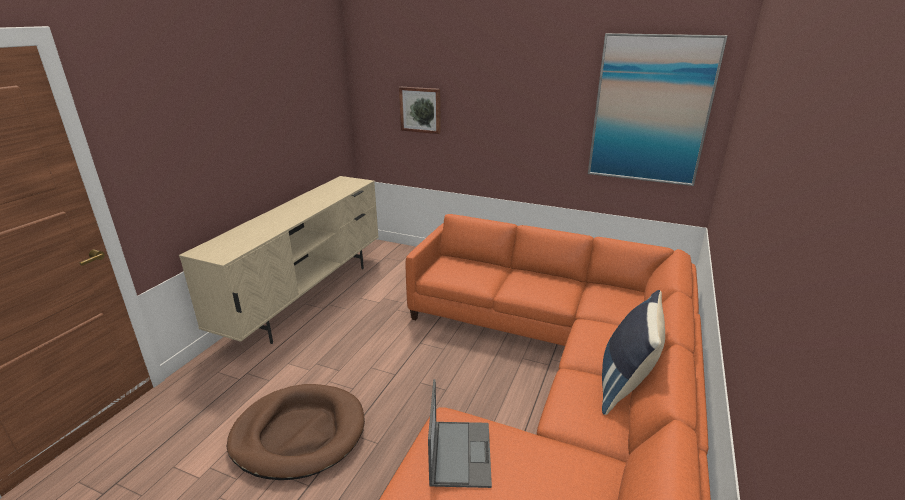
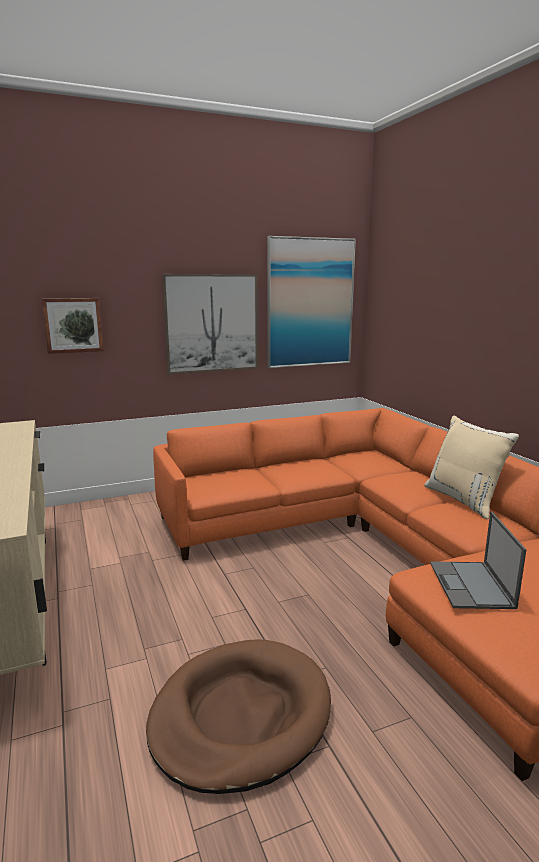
camera: 45 degrees left, 10 degrees down
laptop [428,379,492,488] -> laptop turned 135 degrees counterclockwise [430,512,527,609]
blue pillow [602,290,665,415] -> beige pillow [425,416,519,519]
none -> picture [162,274,258,374]

